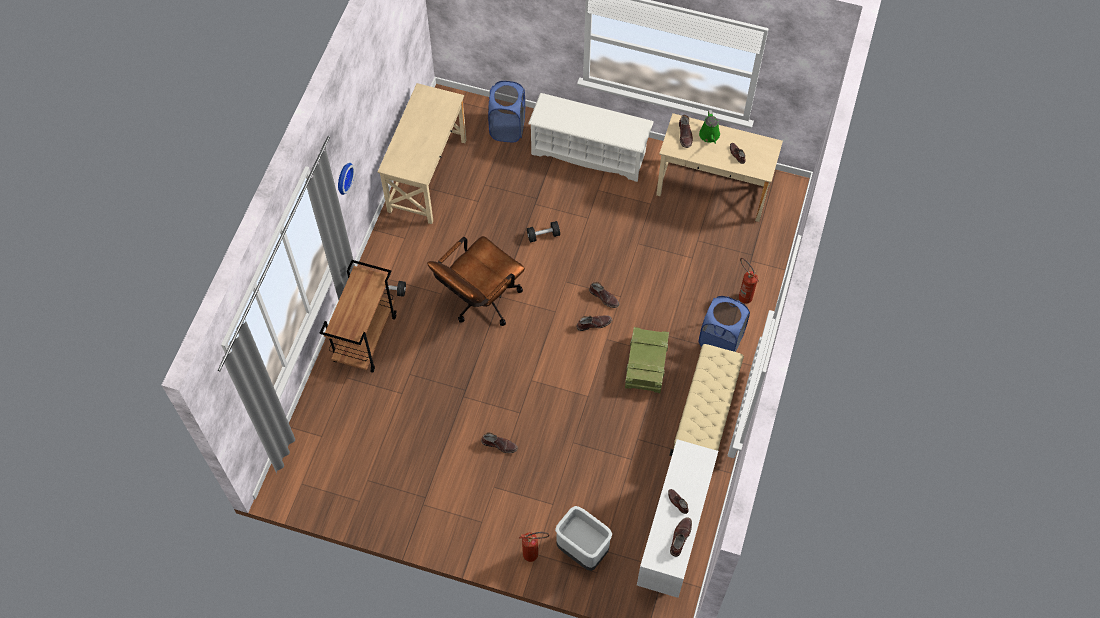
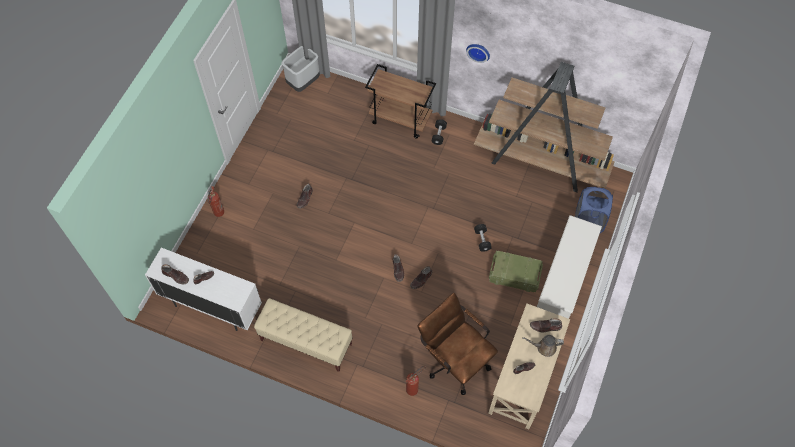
camera: 95 degrees right, 0 degrees up
beige desk [378,83,467,224] -> brown bookcase [474,62,615,192]
brown office chair [427,236,525,326] -> brown office chair moved to [418,293,498,395]
grey trash can [555,506,612,571] -> grey trash can moved to [282,46,320,92]
crate [625,327,669,393] -> crate moved to [489,251,543,292]
blue laundry basket [698,296,750,352] -> none
green watering can [699,110,720,144] -> brown watering can [522,335,564,357]

